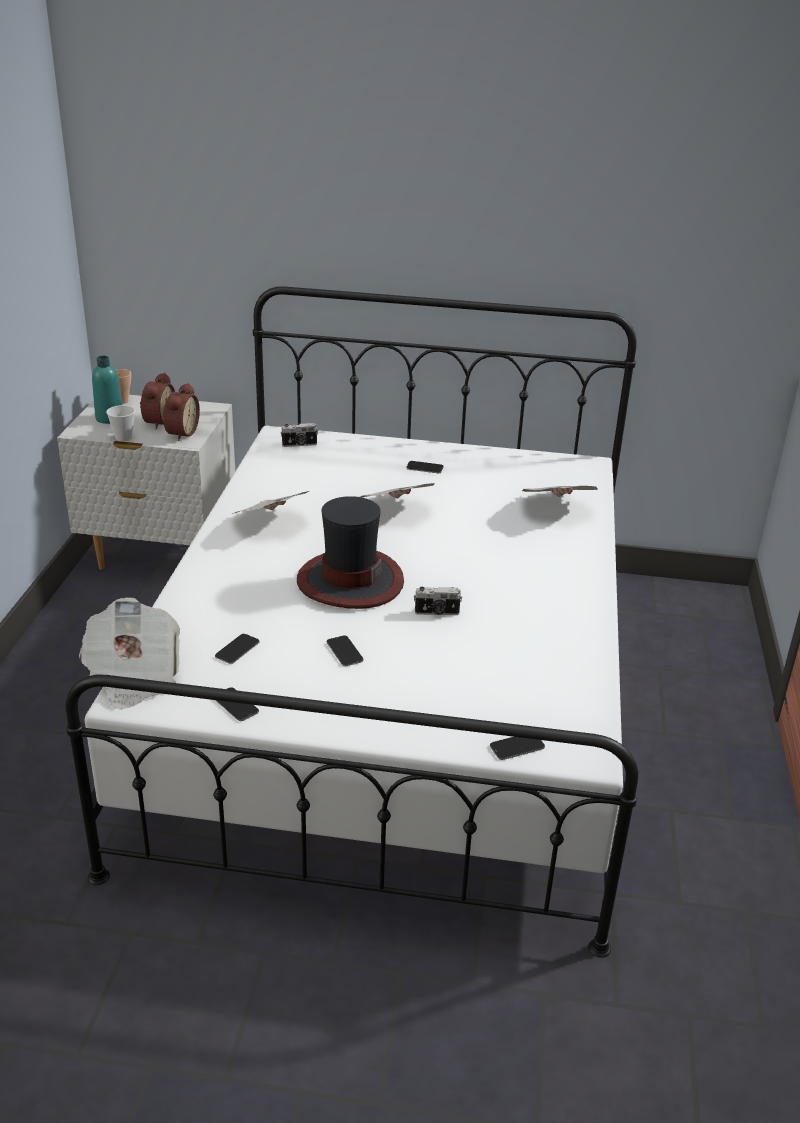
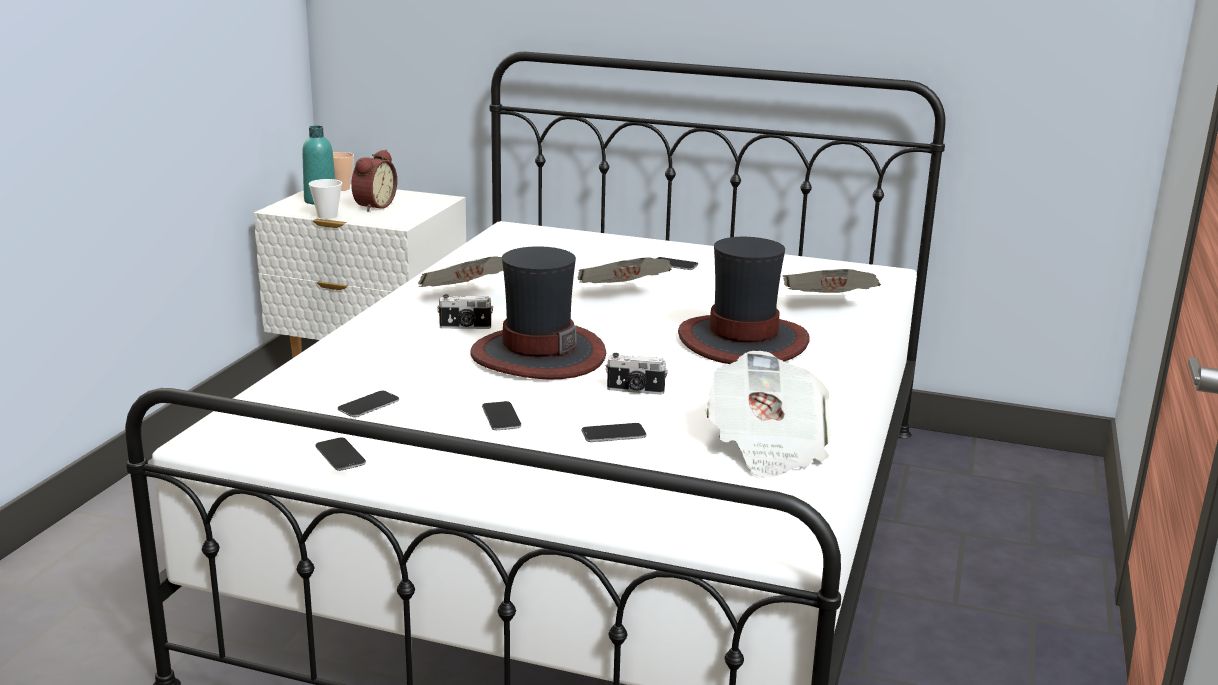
camera: 10 degrees right, 10 degrees down
newspaper [79,598,180,710] -> newspaper moved to [705,351,831,478]
alarm clock [163,383,200,441] -> none
camera [281,423,318,447] -> camera moved to [437,294,493,329]
phone [490,737,545,760] -> phone moved to [582,423,646,442]
none -> hat [678,237,810,364]

